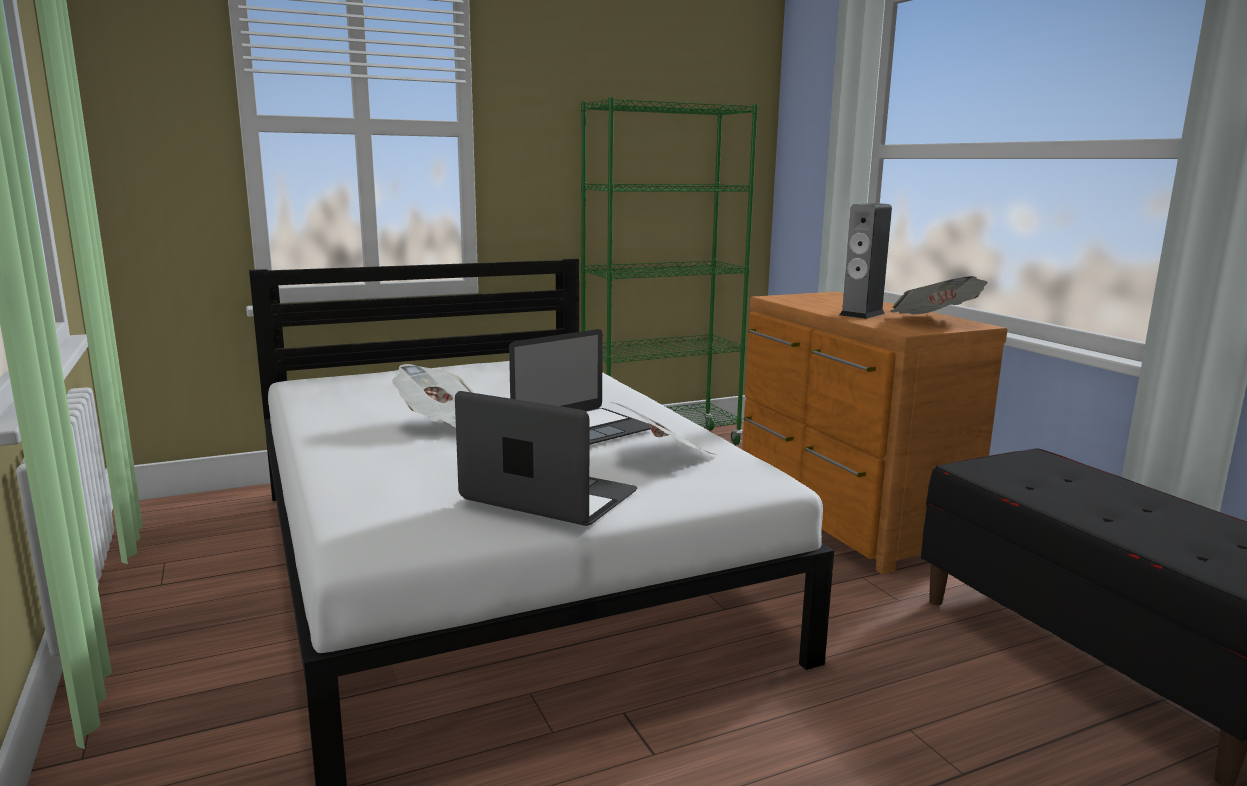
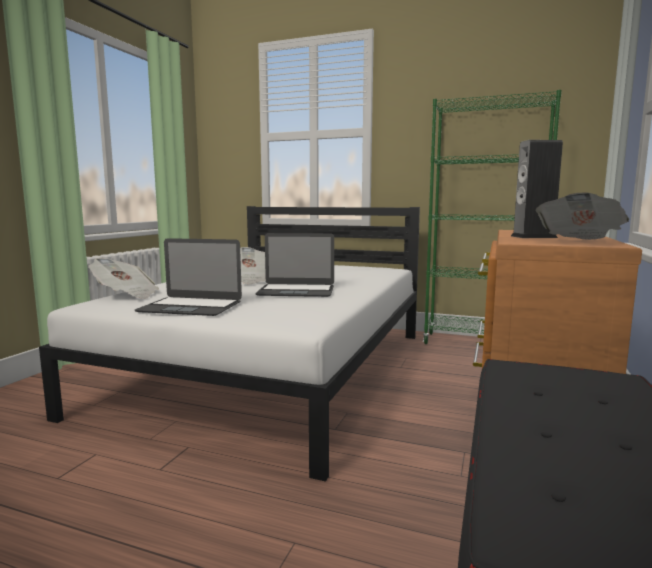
camera: 45 degrees right, 5 degrees down
laptop [455,391,638,526] -> laptop turned 120 degrees clockwise [135,238,242,316]
newspaper [611,402,714,454] -> newspaper moved to [88,258,159,299]

